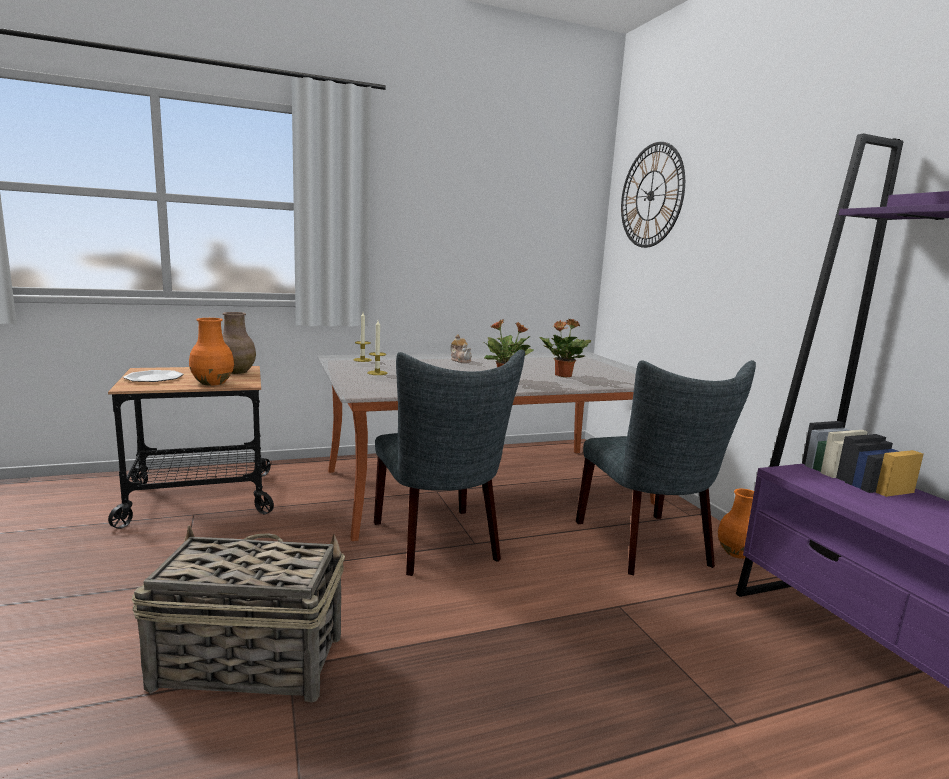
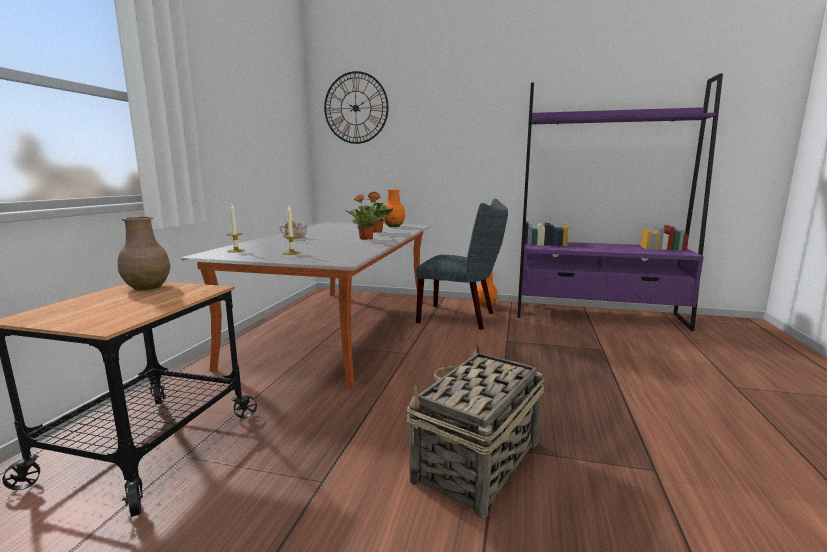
camera: 55 degrees left, 0 degrees up
plate [123,370,184,382] -> none
orange vase [189,318,234,385] -> orange vase moved to [383,190,405,227]
grey chair [374,349,525,576] -> none

